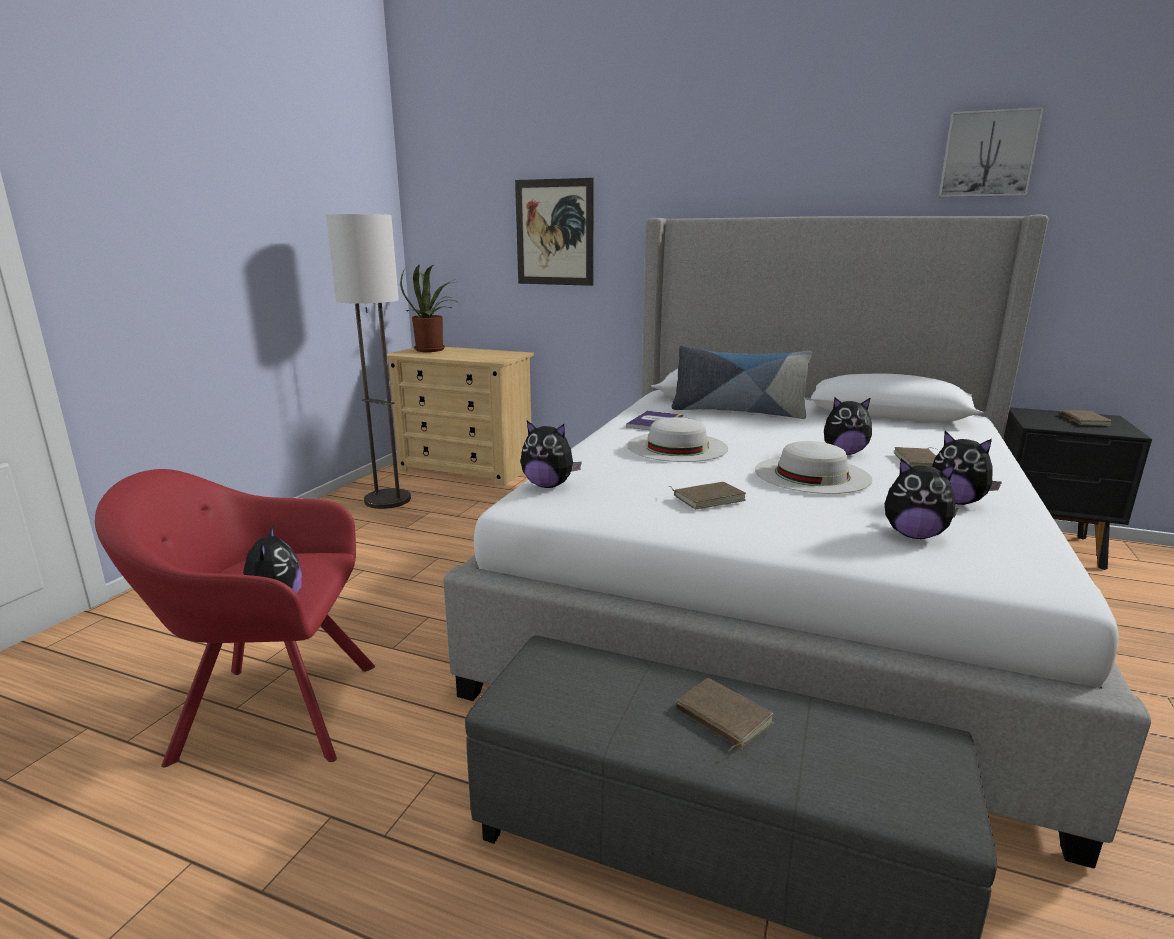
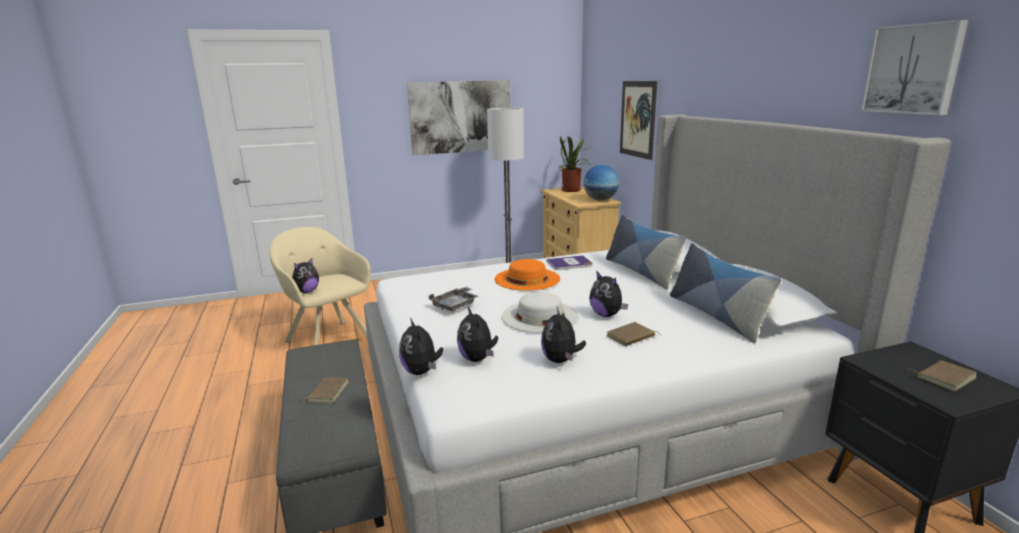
camera: 50 degrees right, 0 degrees up
red armchair [95,469,375,767] -> beige armchair [269,227,370,345]
plush toy [521,421,582,488] -> plush toy moved to [399,318,444,375]
white hat [627,417,728,462] -> orange hat [495,259,560,291]
brown book [670,482,746,509] -> grey tray [429,287,479,311]
none -> picture [407,80,510,155]
none -> globe [584,165,619,200]
none -> pillow [670,243,782,343]

